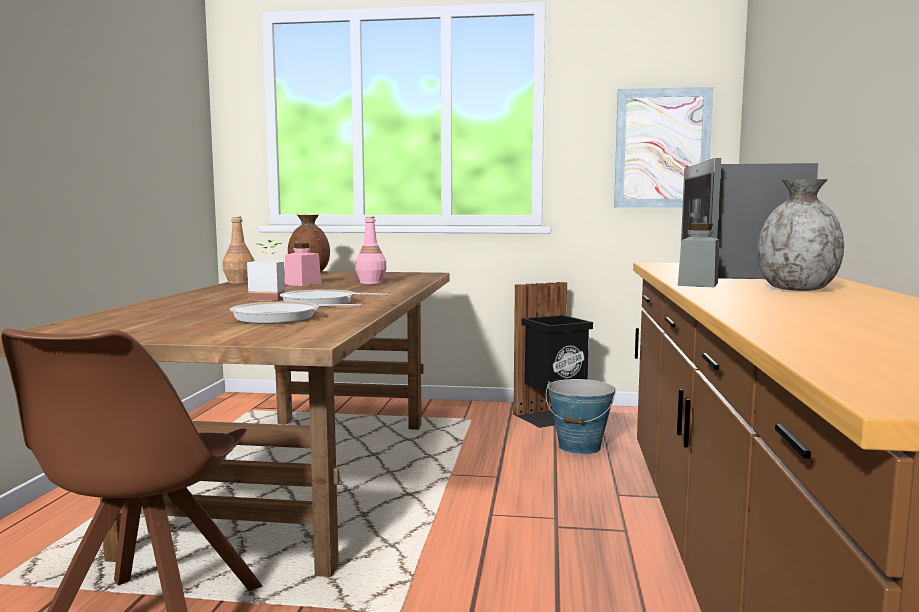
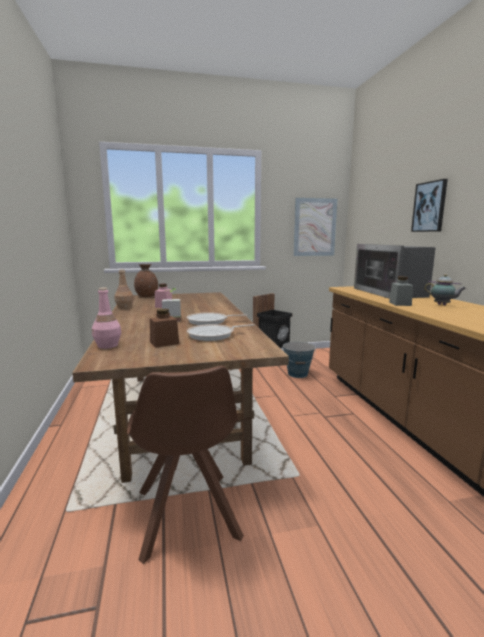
camera: 20 degrees left, 5 degrees up
pink bottle [355,216,387,284] -> pink bottle moved to [92,287,121,349]
grey vase [757,179,844,291] -> teapot [425,274,466,305]
none -> brown jar [150,309,179,348]
none -> picture [411,179,448,232]

